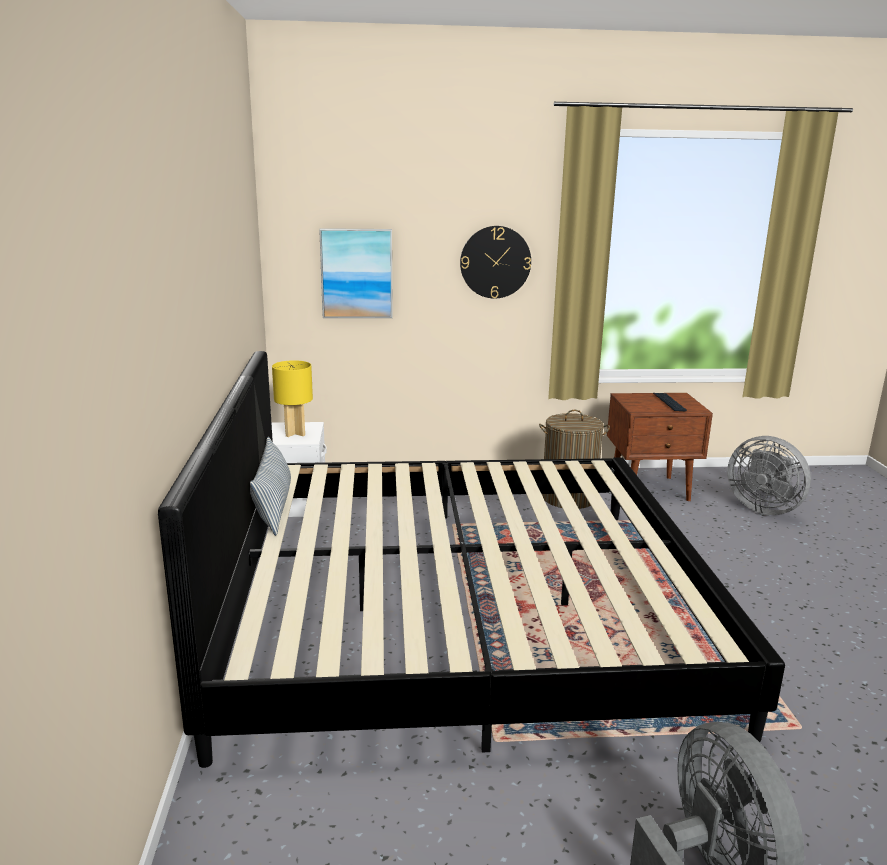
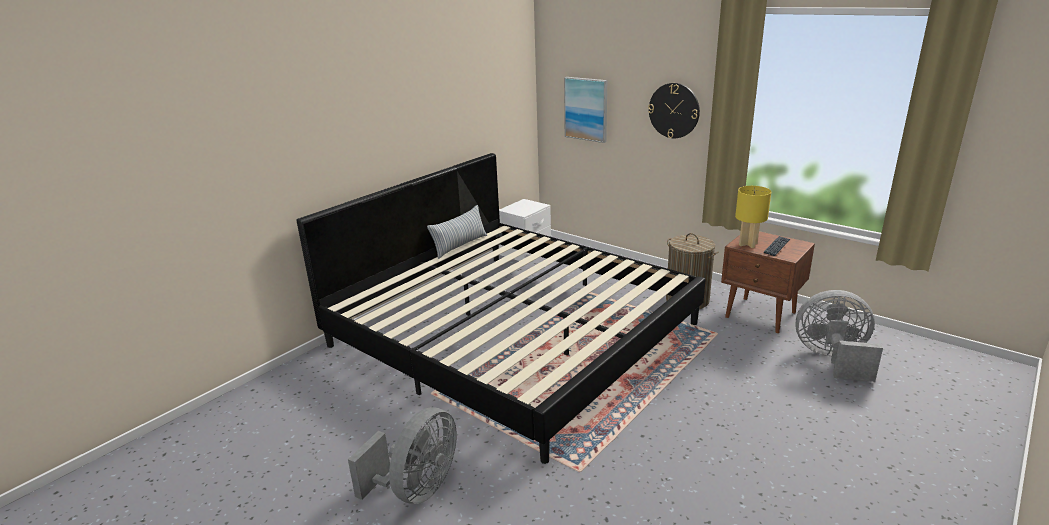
camera: 45 degrees right, 5 degrees up
yellow table lamp [272,360,313,437] -> yellow table lamp moved to [735,186,771,248]
grey fan [727,436,811,515] -> grey fan turned 105 degrees clockwise [795,290,883,382]

